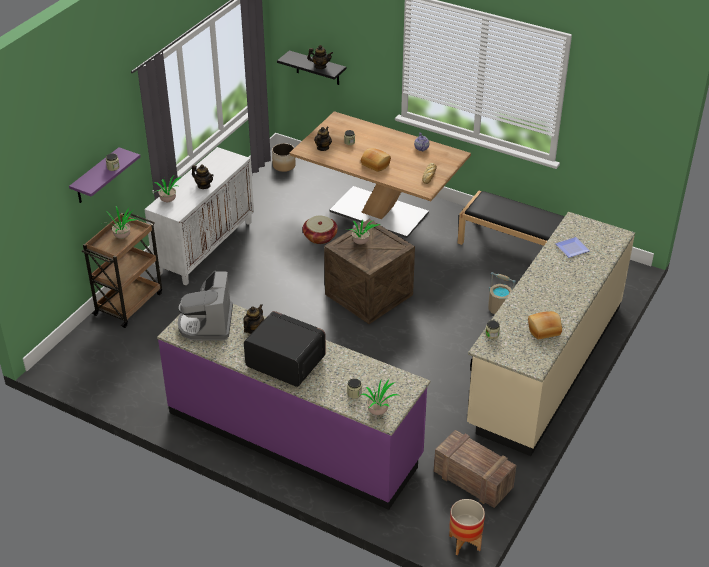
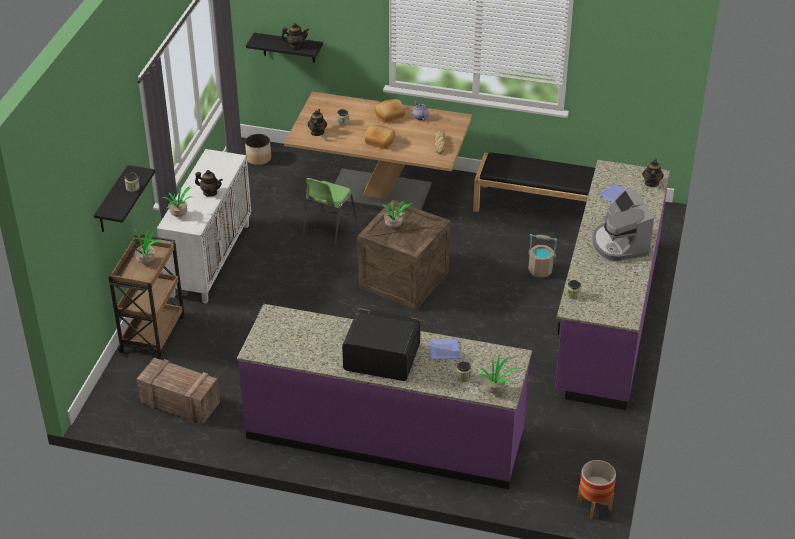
camera: 15 degrees left, 0 degrees up
purple shelf [69,147,141,203] -> black shelf [94,165,155,232]
coffee machine [178,271,233,341] -> coffee machine moved to [593,190,654,261]
teapot [243,304,264,334] -> teapot moved to [642,158,664,187]
basket [303,216,338,244] -> green chair [302,178,357,246]
crate [434,430,516,508] -> crate moved to [136,358,220,424]
beige counter [467,212,635,456] -> purple counter [555,160,670,410]
bread [528,311,562,339] -> bread moved to [374,99,405,123]
none -> plate [429,338,460,360]

